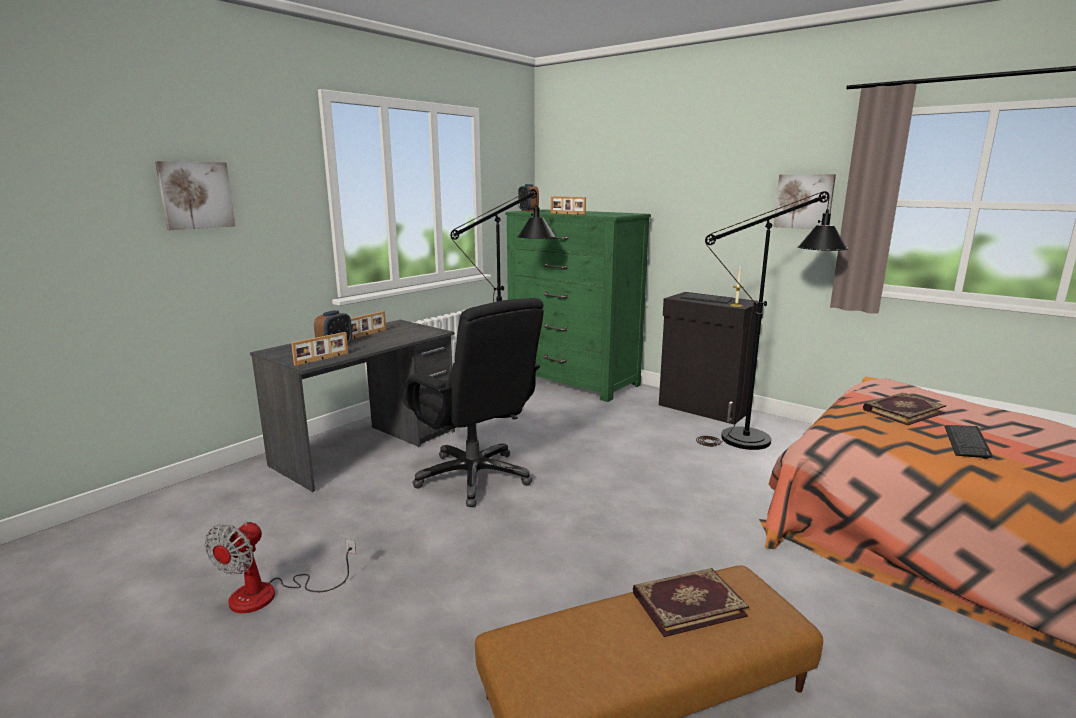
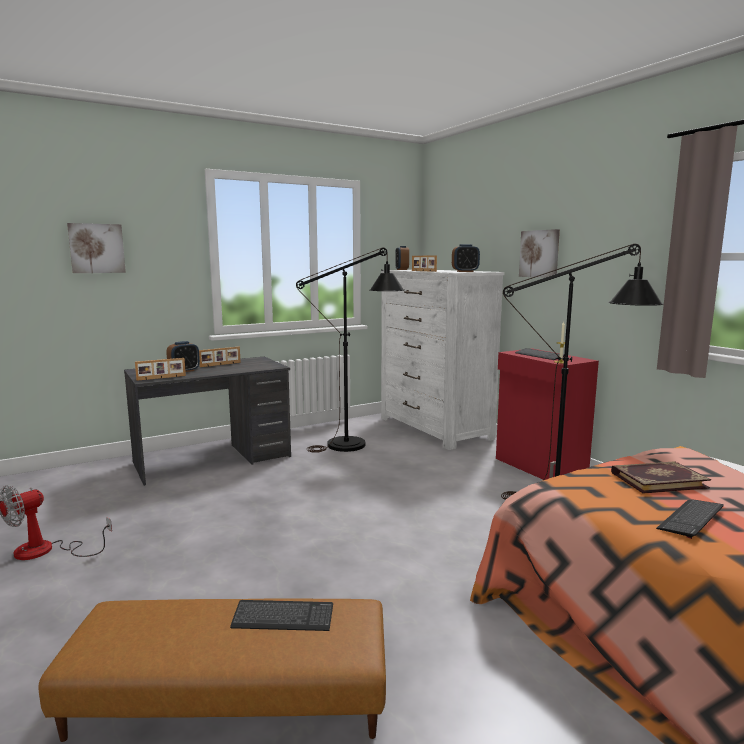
camera: 20 degrees right, 5 degrees down
black office chair [402,298,544,507] -> none
green dresser [505,209,651,402] -> white dresser [381,270,504,450]
book [633,568,749,637] -> keyboard [230,600,333,631]
black cabinet [659,292,763,424] -> red cabinet [496,348,599,480]
picture [773,174,836,229] -> picture moved to [519,229,560,278]
none -> alarm clock [452,244,480,272]

